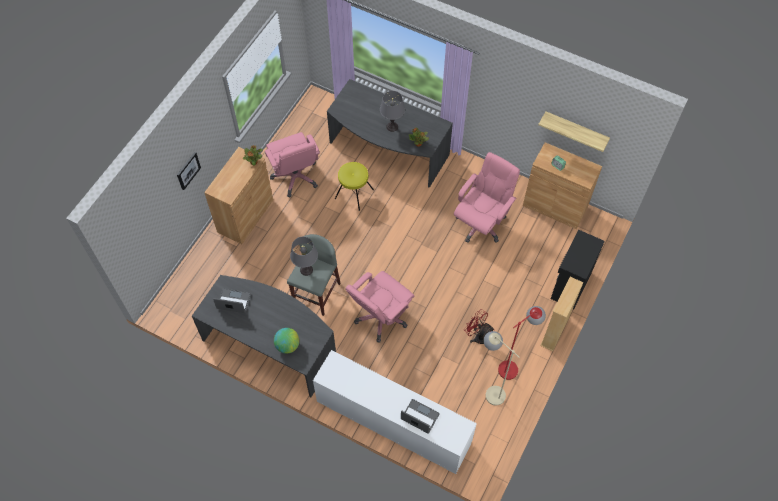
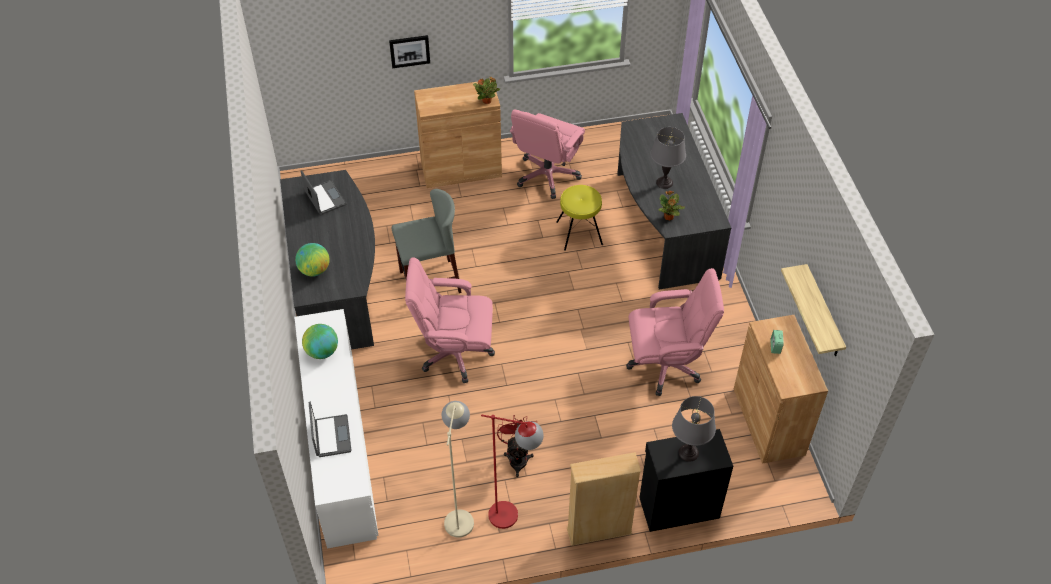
camera: 50 degrees right, 10 degrees down
grey table lamp [290,237,318,276] -> grey table lamp moved to [672,396,716,462]
none -> globe [302,324,338,359]

